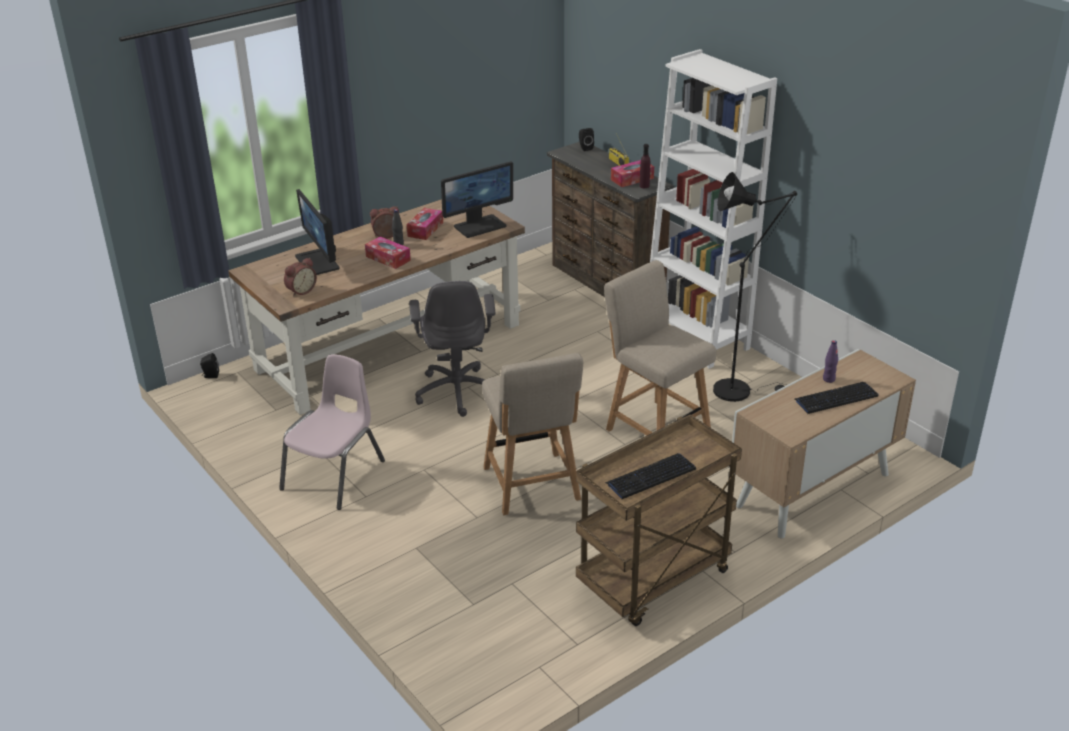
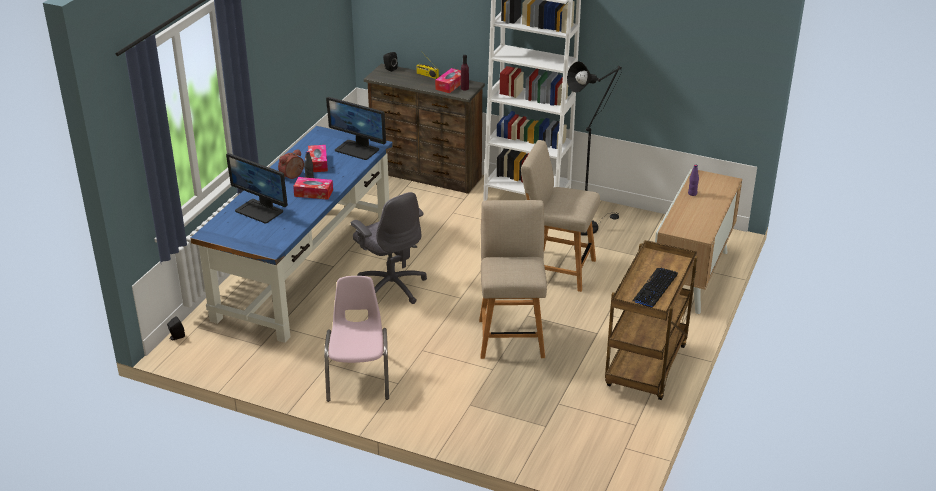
camera: 30 degrees left, 0 degrees up
brown desk [228,199,525,415] -> blue desk [190,126,393,343]
alarm clock [284,258,317,297] -> none
monitor [441,161,513,238] -> monitor turned 90 degrees clockwise [326,97,386,160]
beige chair [482,353,583,515] -> beige chair turned 135 degrees counterclockwise [479,200,547,359]
keyboard [795,382,878,414] -> none

